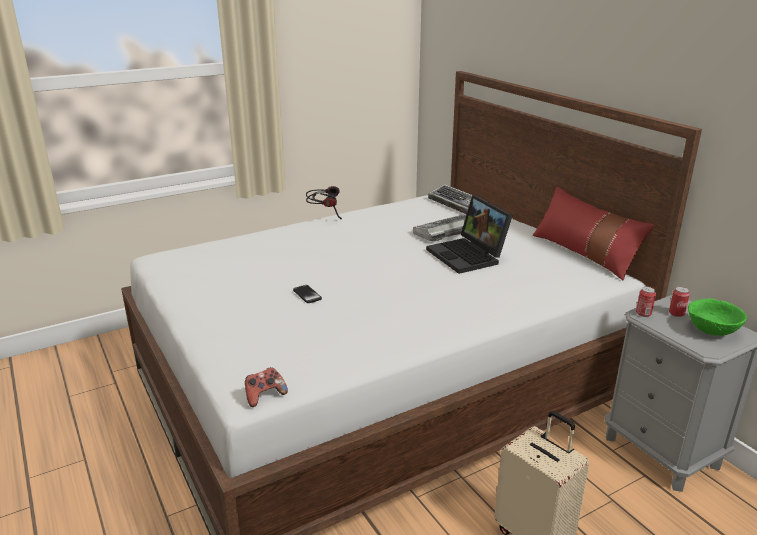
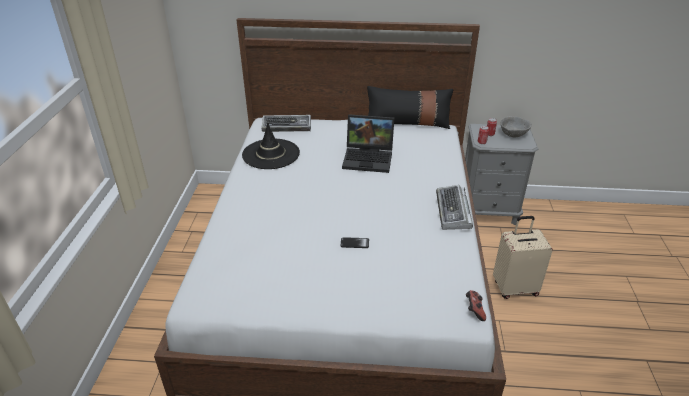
camera: 55 degrees left, 10 degrees up
headphones [306,186,342,219] -> none
keyboard [413,214,466,242] -> keyboard moved to [436,185,473,230]
red pillow [533,187,654,281] -> black pillow [367,86,453,129]
green bowl [688,298,747,336] -> grey bowl [500,116,532,137]
none -> black hat [242,123,300,169]

